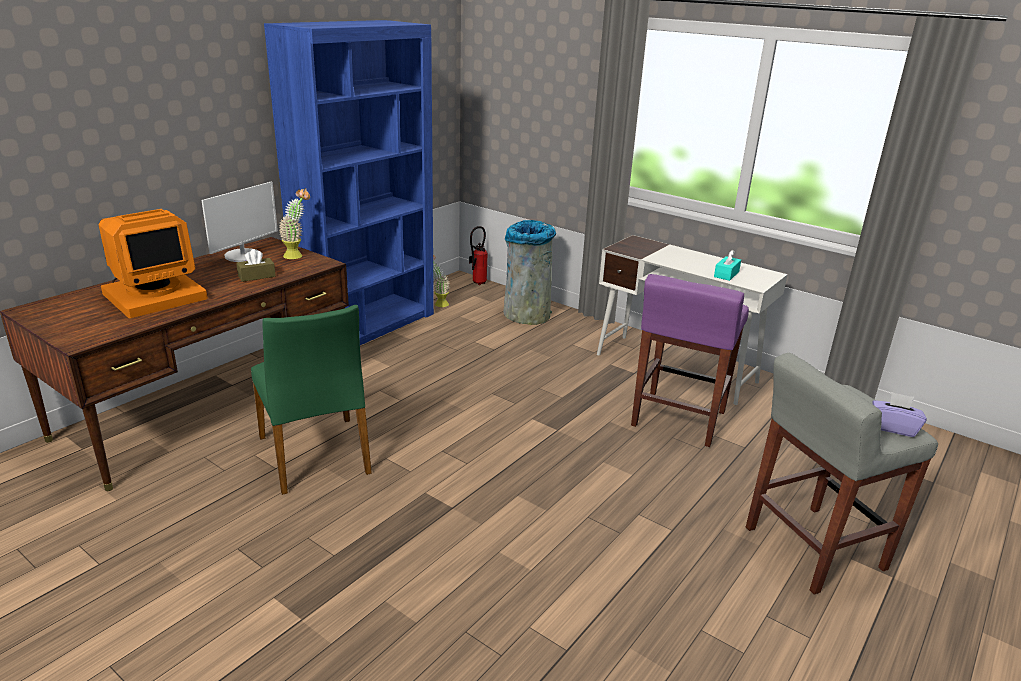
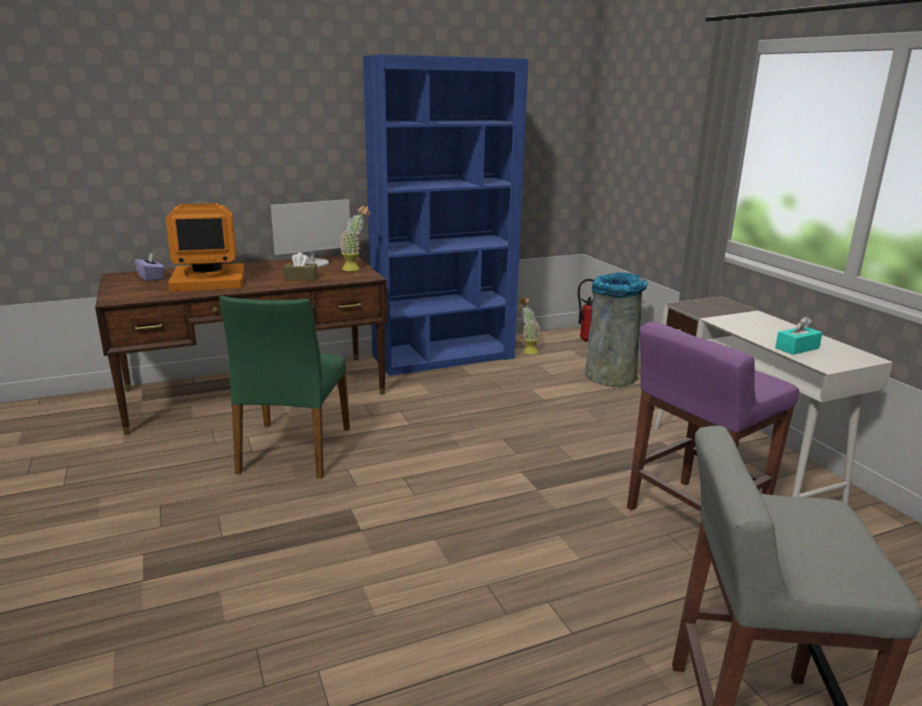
camera: 30 degrees right, 5 degrees down
purple tissue box [872,392,927,437] -> purple tissue box moved to [134,253,165,282]

